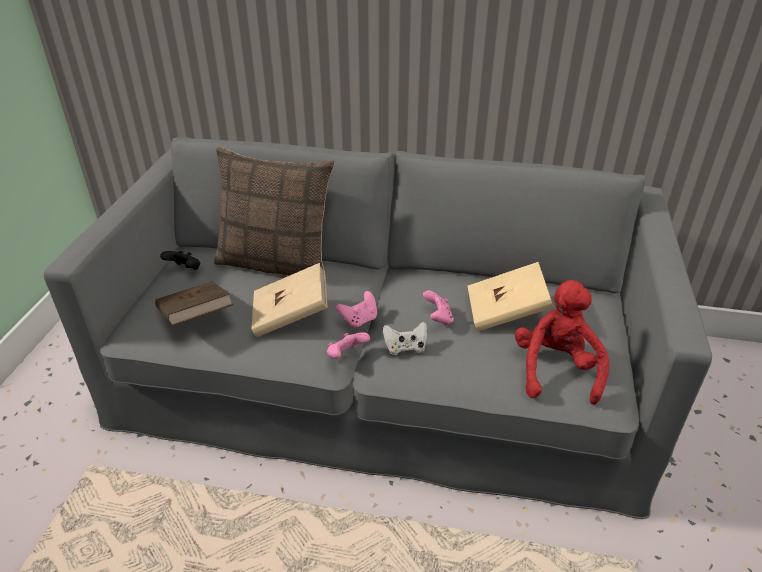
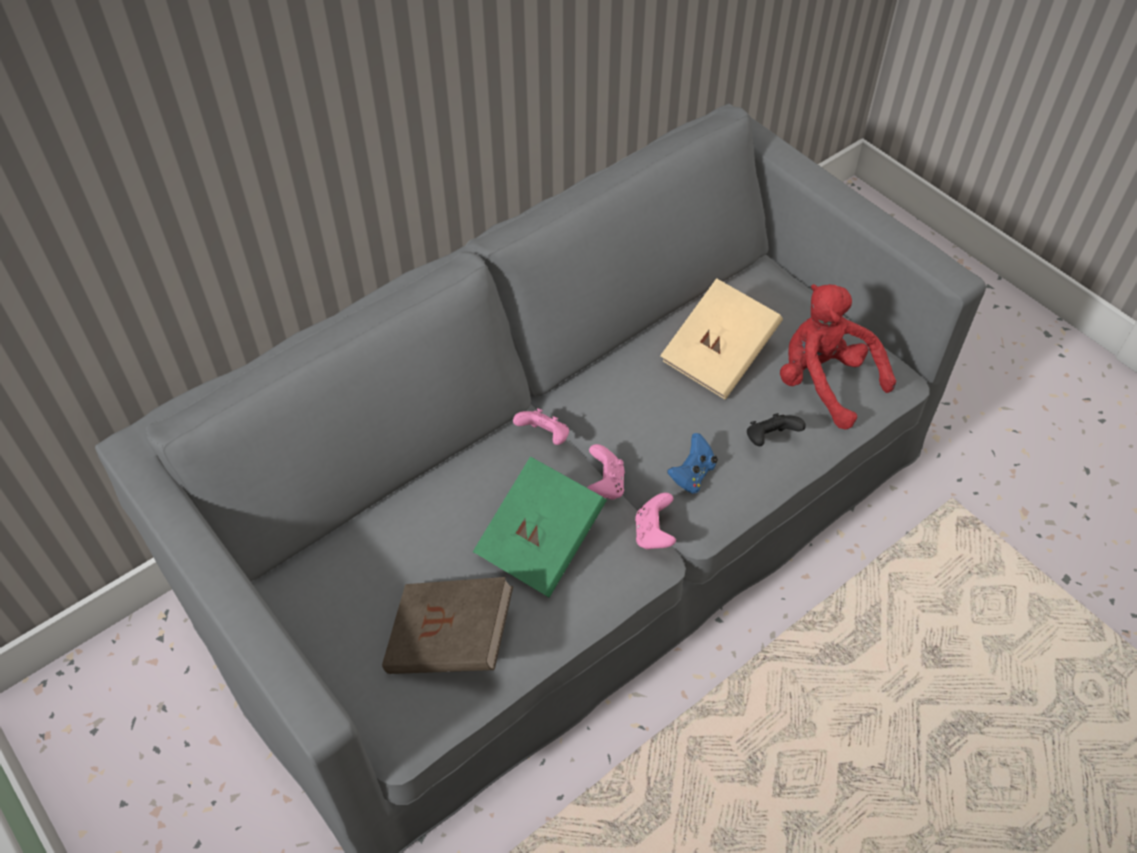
camera: 50 degrees left, 15 degrees up
black game controller [160,251,200,270] -> black game controller moved to [747,413,806,446]
pillow [214,146,335,279] -> none
beige book [251,263,328,337] -> green book [473,457,607,598]
white game controller [383,322,427,355] -> blue game controller [667,433,718,494]
pink game controller [423,290,454,326] -> pink game controller moved to [513,408,569,445]

